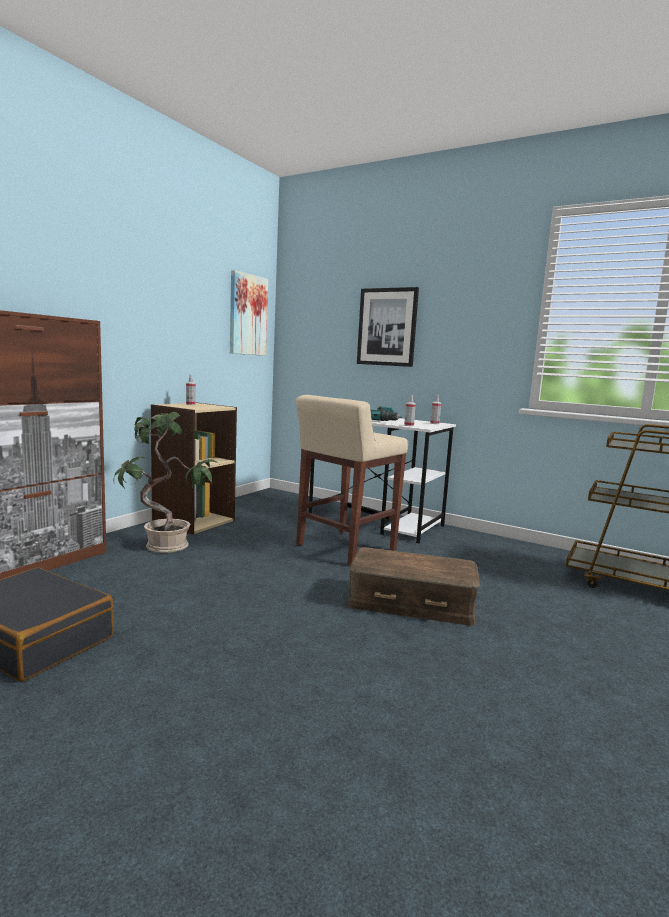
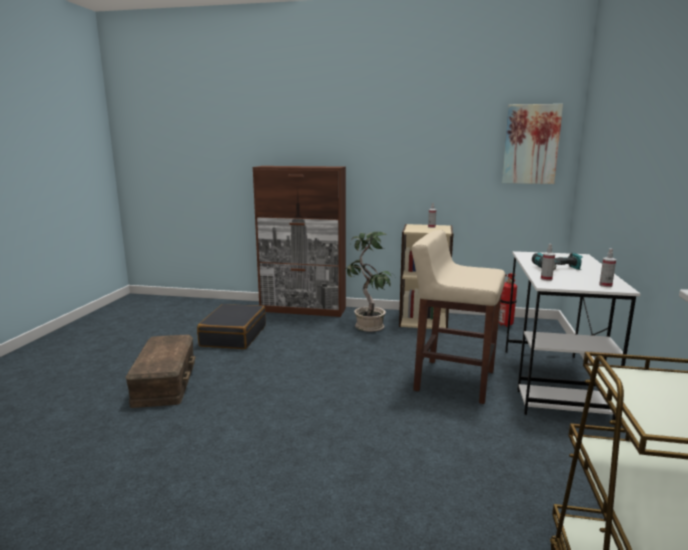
camera: 70 degrees right, 5 degrees up
brown storage box [347,547,480,626] -> brown storage box moved to [125,335,196,408]
picture [357,287,419,367] -> none
none -> fire extinguisher [499,273,517,327]

